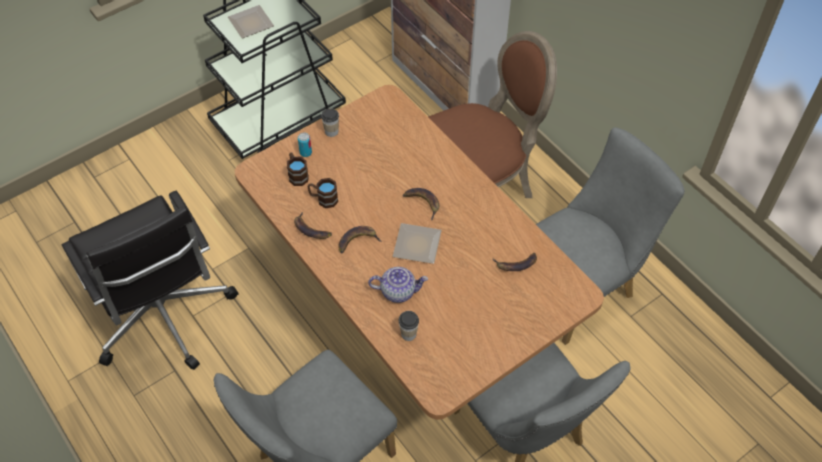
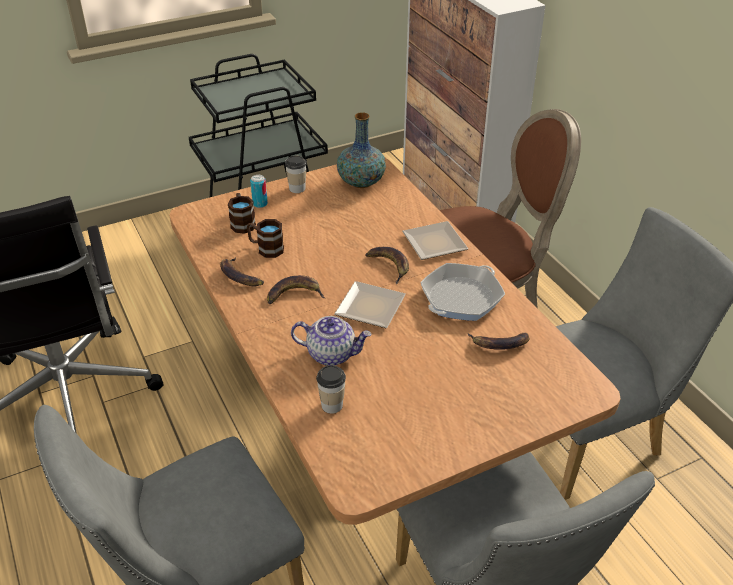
camera: 10 degrees right, 15 degrees down
plate [228,5,274,38] -> plate moved to [402,221,468,260]
none -> vase [337,112,386,188]
none -> frying pan [420,263,505,321]

